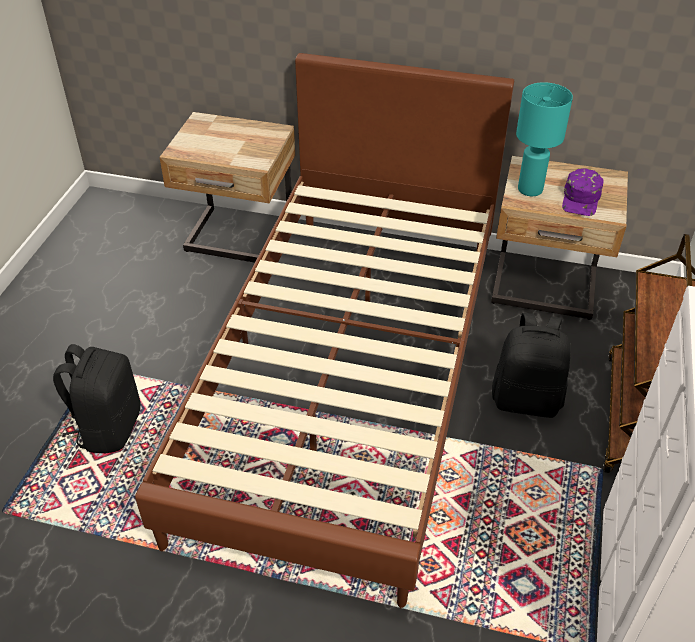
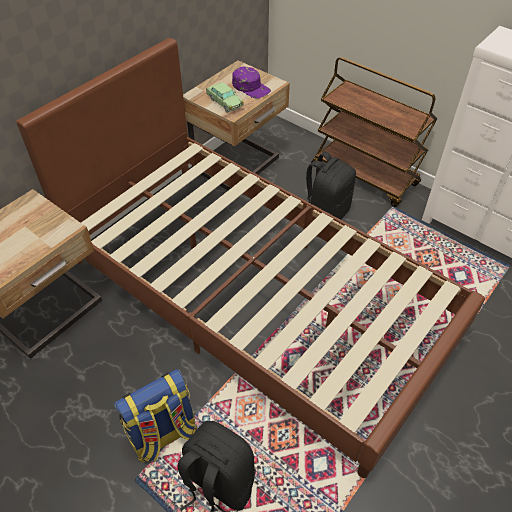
camera: 65 degrees left, 5 degrees up
turquoise table lamp [516,82,573,196] -> toy car [206,82,244,113]
none -> backpack [114,369,197,462]

